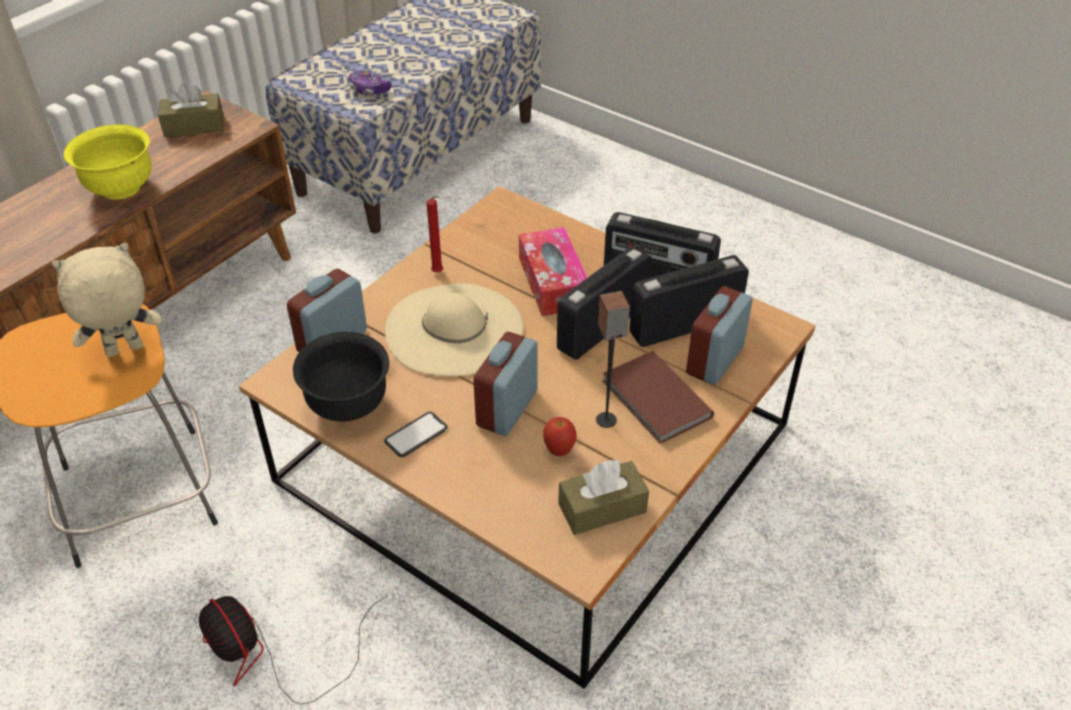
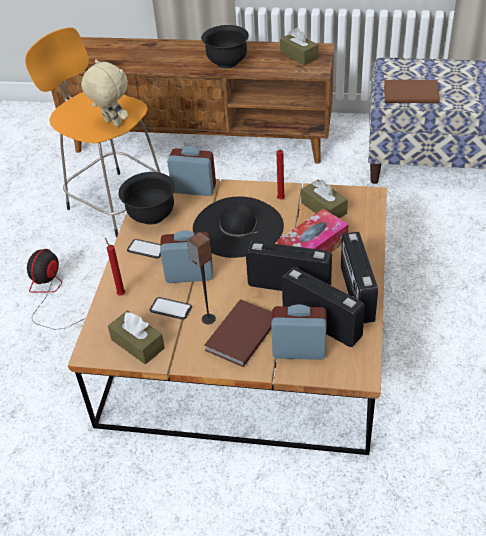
camera: 65 degrees right, 0 degrees up
yellow bowl [64,124,152,200] -> black bowl [201,25,249,68]
game controller [349,70,392,95] -> brown book [384,80,440,103]
beige hat [385,283,523,376] -> black hat [193,197,284,258]
apple [543,417,577,456] -> phone [150,297,192,320]
none -> red candle [105,238,125,296]
none -> brown tissue box [301,179,348,219]

